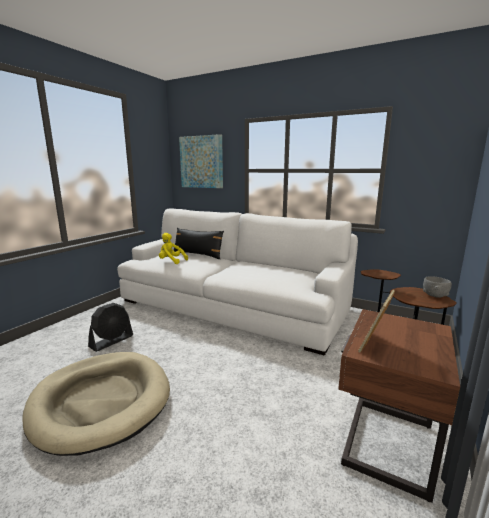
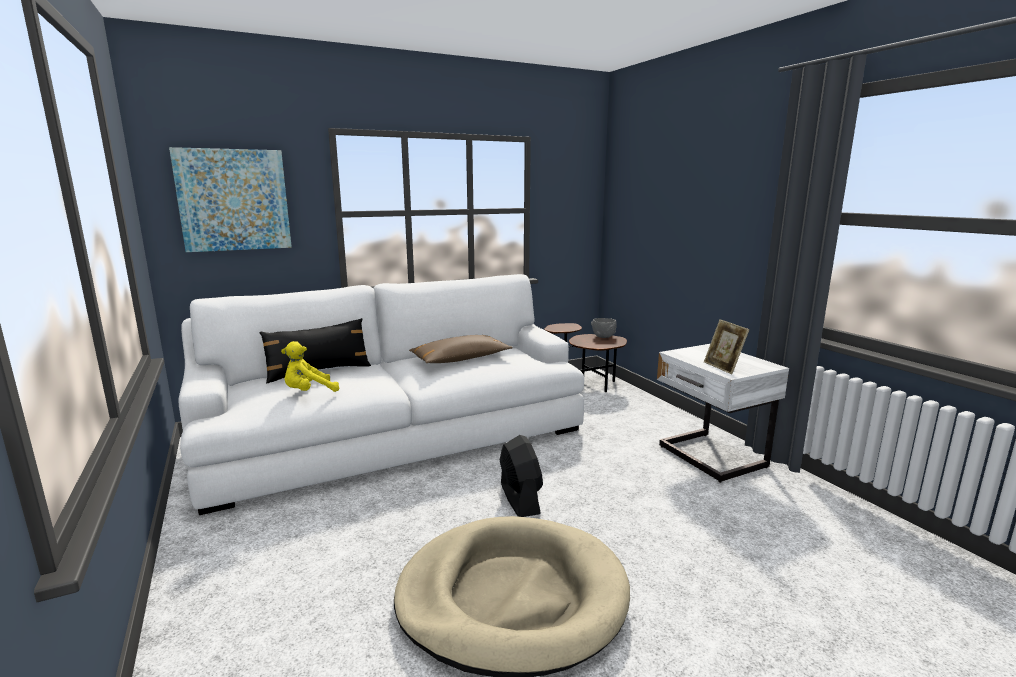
camera: 55 degrees left, 0 degrees up
black fan [88,303,133,352] -> black fan moved to [500,435,543,517]
brown nightstand [338,309,460,503] -> white nightstand [657,344,789,483]
none -> brown pillow [409,335,513,363]

